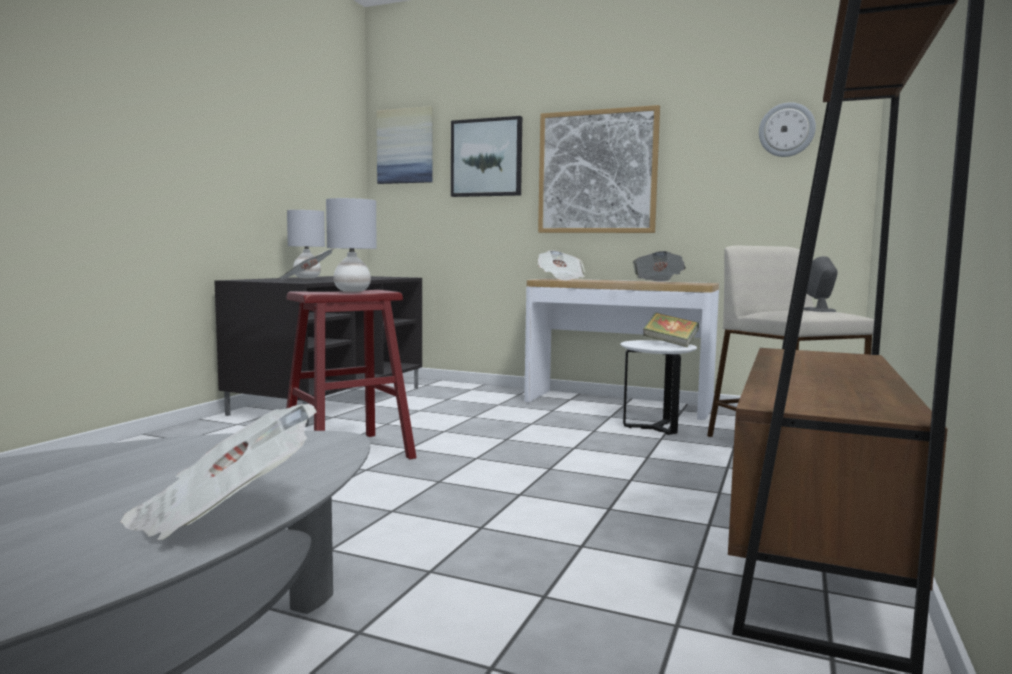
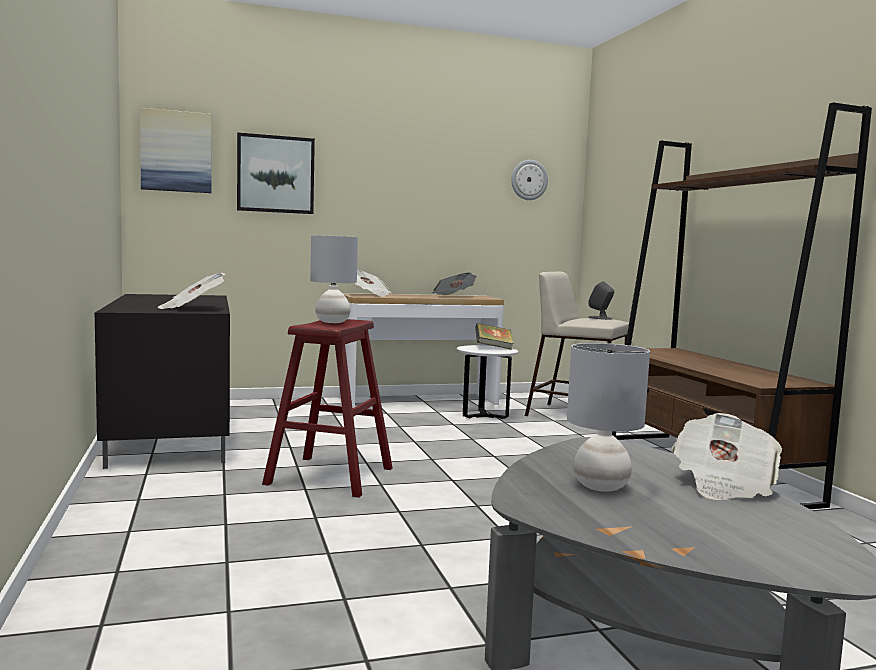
camera: 40 degrees left, 0 degrees up
grey table lamp [287,210,325,278] -> grey table lamp moved to [567,343,650,492]
picture [538,105,660,233] -> none

